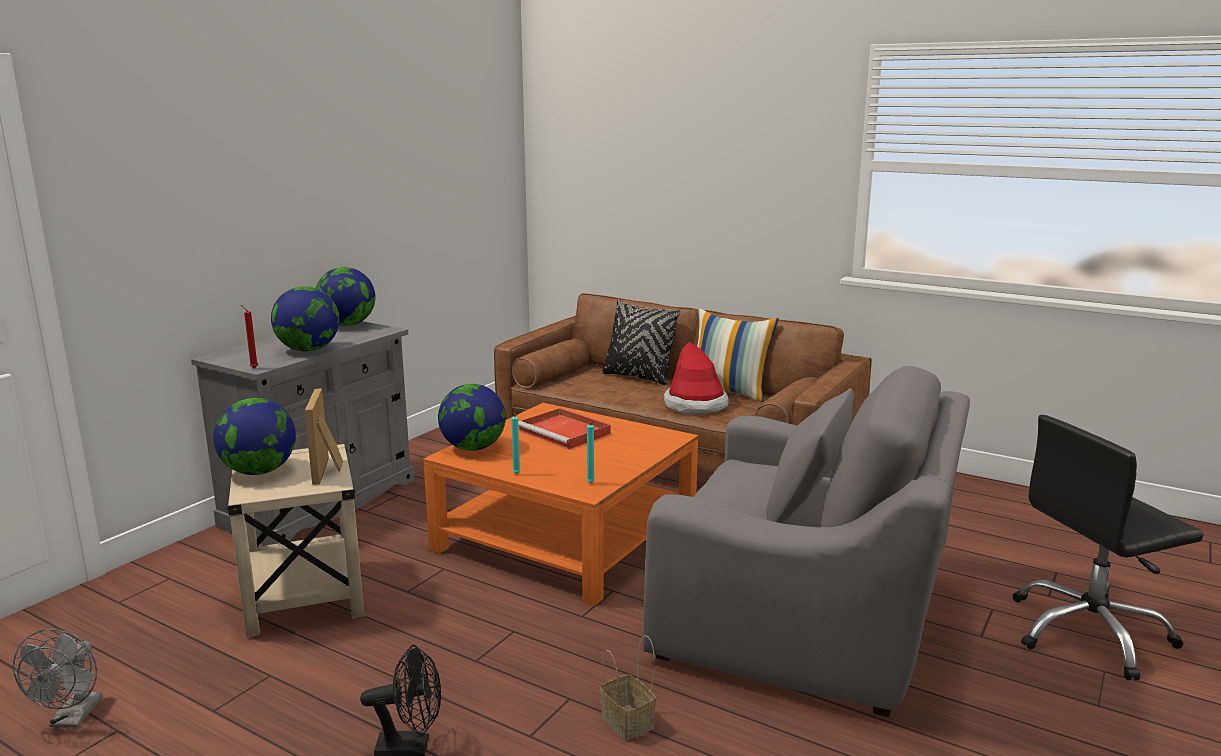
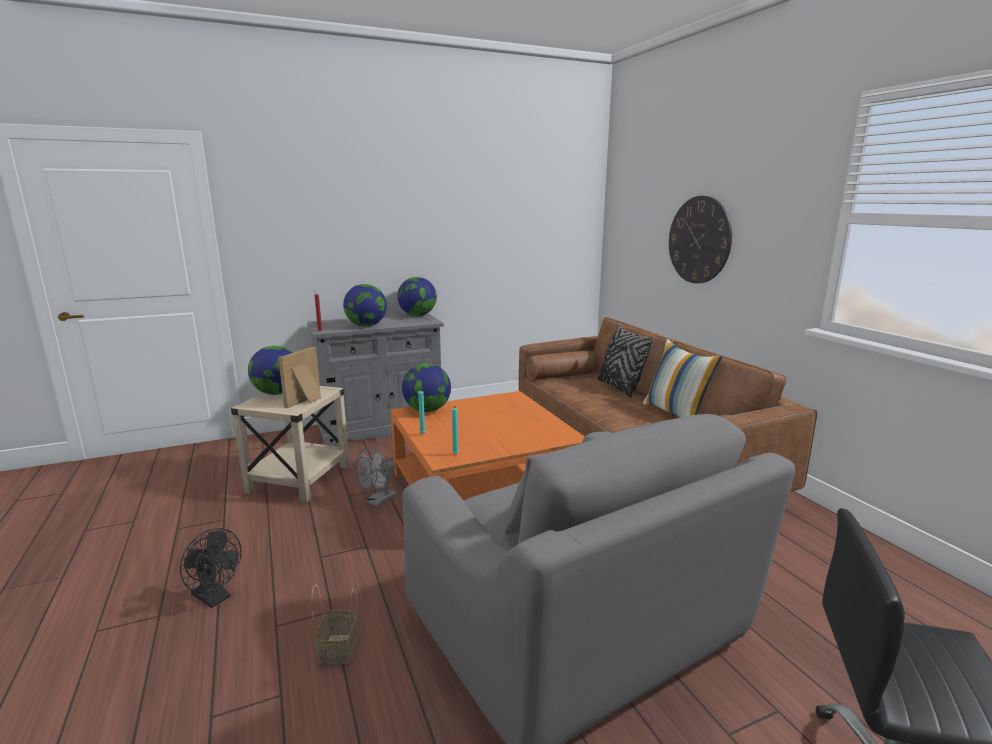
camera: 35 degrees right, 0 degrees up
grey fan [13,629,103,728] -> grey fan moved to [355,448,397,507]
red tray [518,408,611,450] -> none
hat [664,342,729,415] -> none
none -> wall clock [669,196,732,284]

